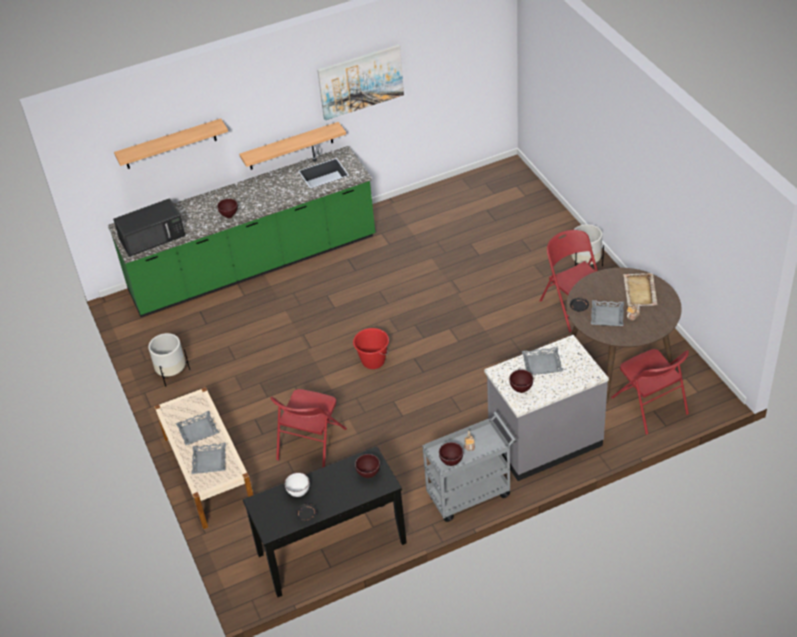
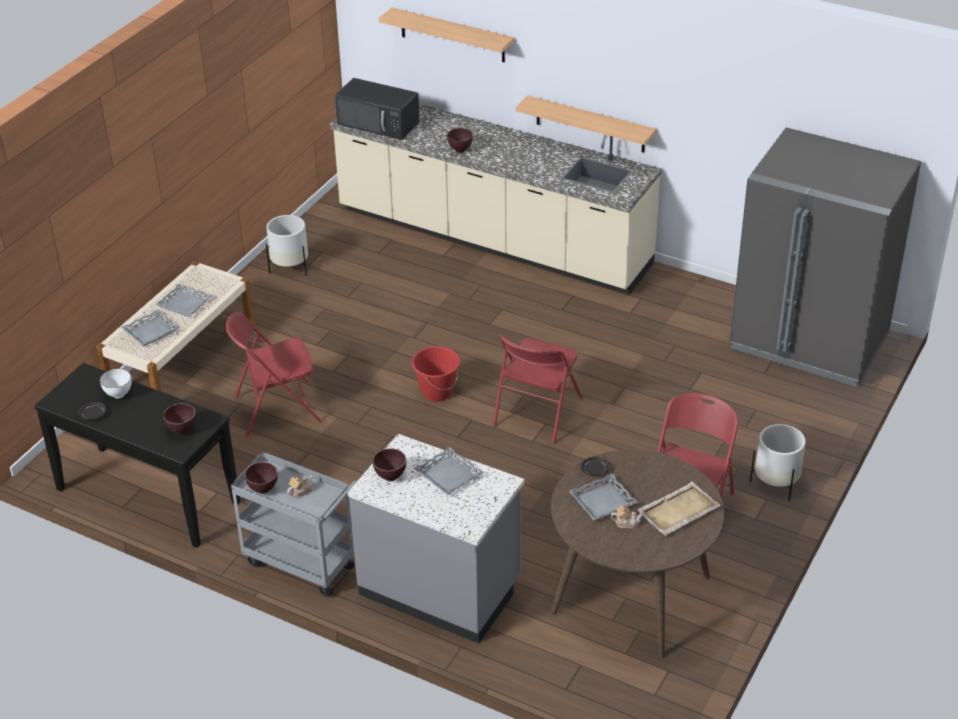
camera: 50 degrees right, 5 degrees down
green counter [108,145,375,317] -> beige counter [329,104,662,295]
picture [317,44,404,120] -> none
red chair [611,349,689,435] -> red chair moved to [492,335,583,444]
none -> grey fridge [730,128,921,387]

